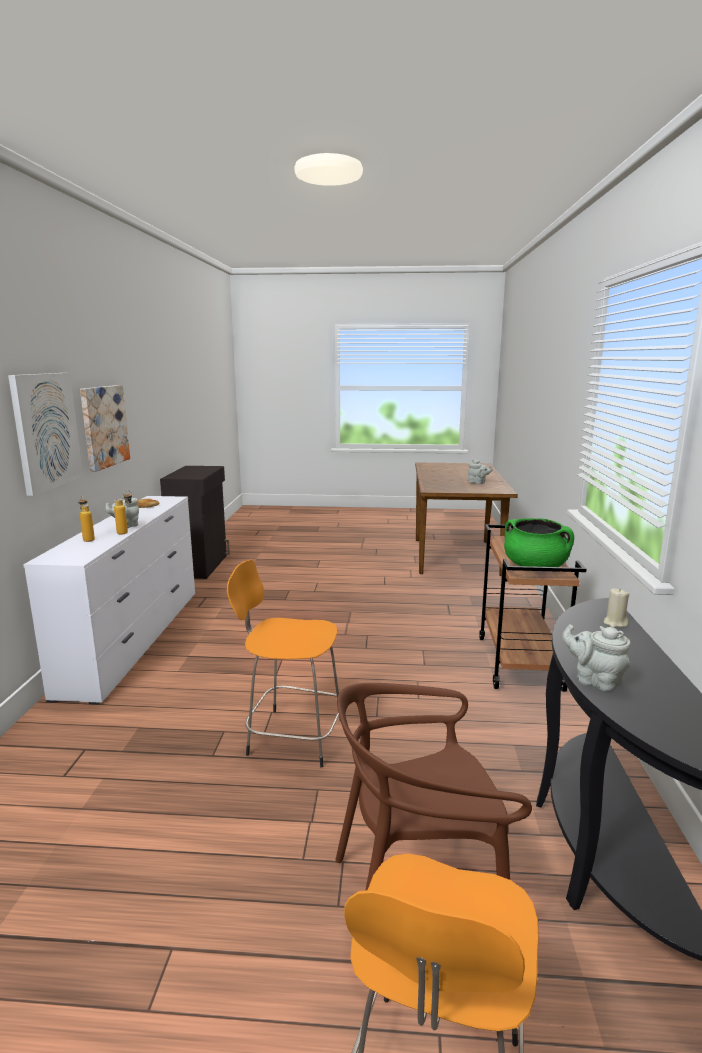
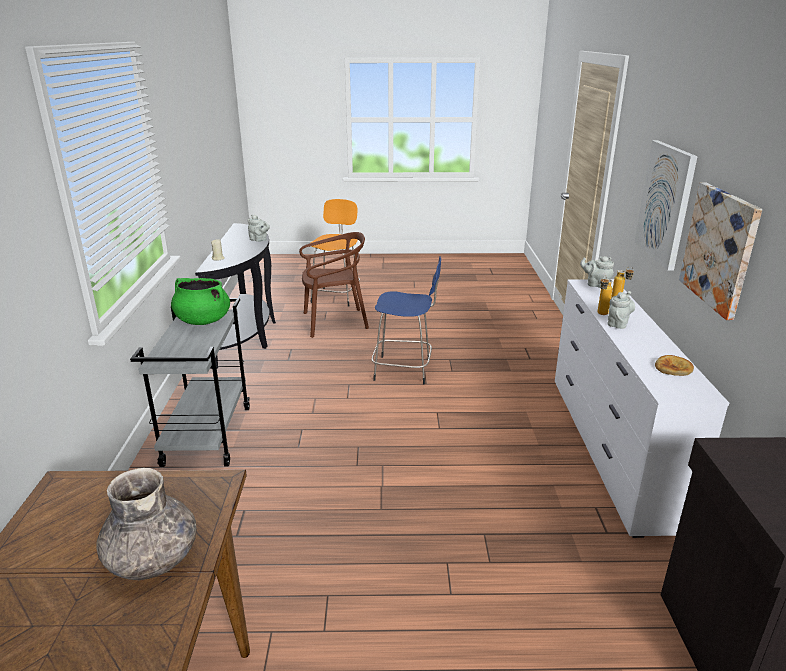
camera: 175 degrees right, 10 degrees up
orange stool [227,560,341,768] -> blue stool [372,256,441,384]
grey teapot [468,460,493,484] -> grey teapot moved to [580,256,614,288]
brown cart [479,524,587,692] -> grey cart [130,298,250,467]
none -> grey vase [96,468,197,580]

